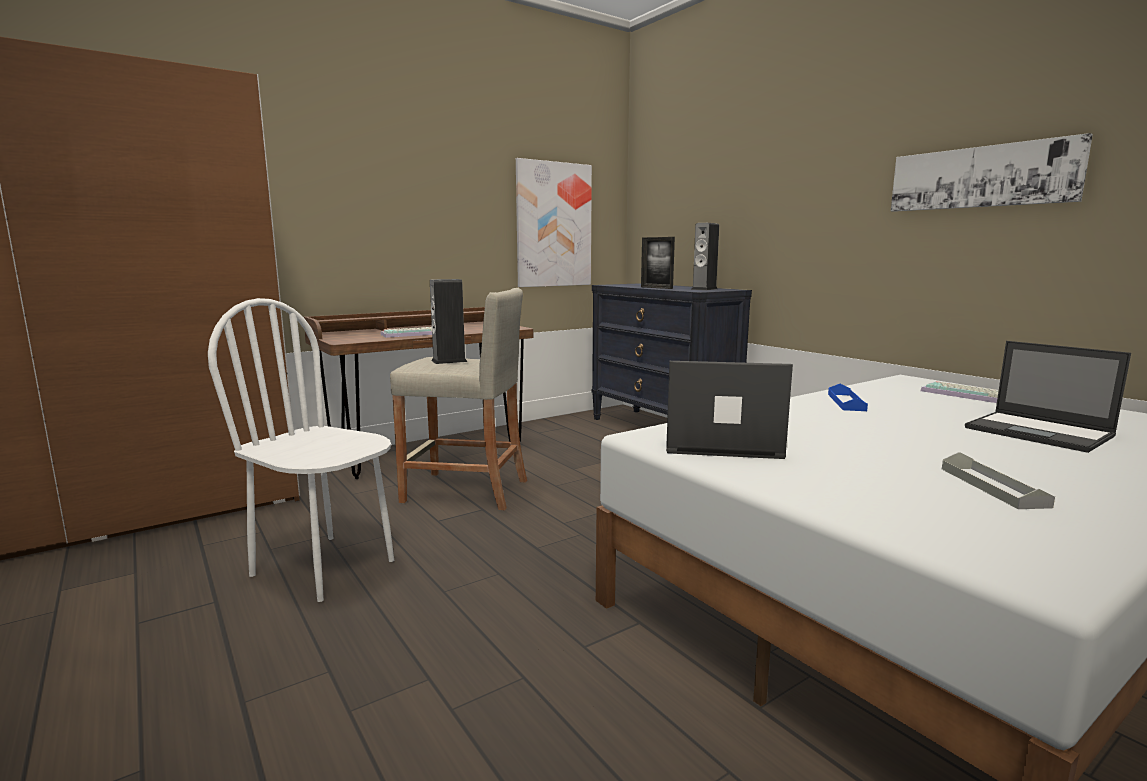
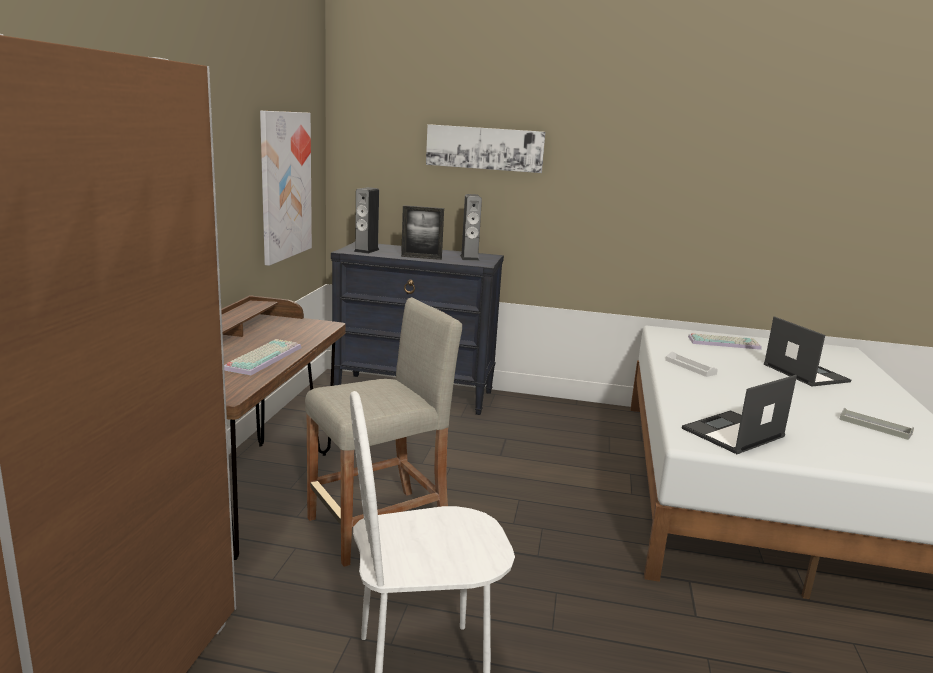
camera: 45 degrees left, 5 degrees up
speaker [430,279,467,364] -> speaker moved to [354,187,379,254]
blue tray [828,384,868,411] -> white tray [665,351,718,377]
picture [891,133,1093,212] -> picture moved to [426,124,546,173]
laptop [965,341,1131,453] -> laptop turned 120 degrees counterclockwise [764,316,851,386]

